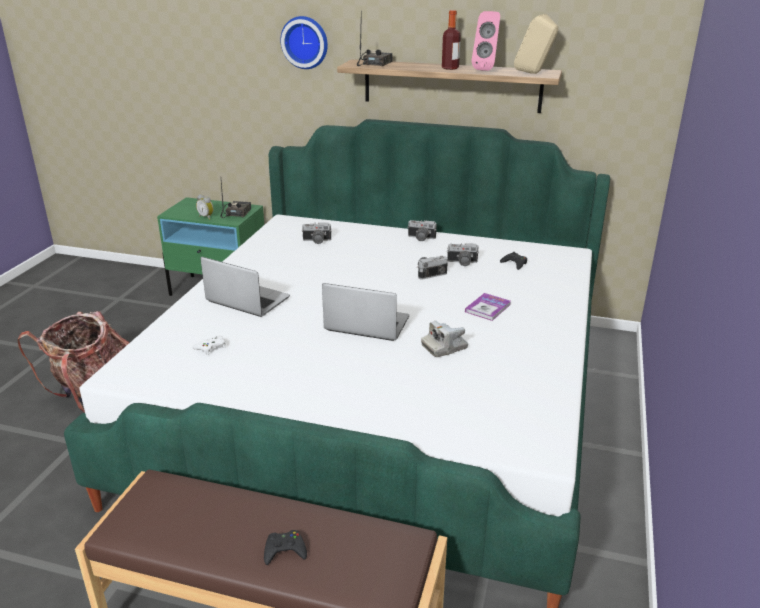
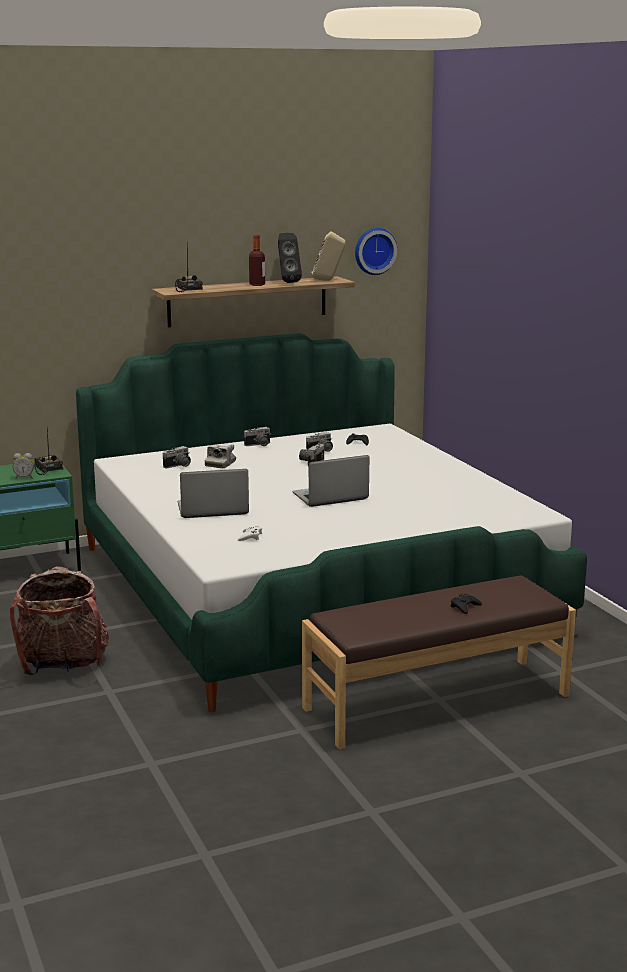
camera: 40 degrees left, 10 degrees down
wall clock [280,16,328,69] -> wall clock moved to [355,228,397,275]
camera [421,321,468,357] -> camera moved to [205,444,236,468]
book [465,293,511,321] -> none
pink speaker [472,11,500,71] -> black speaker [278,233,302,283]

